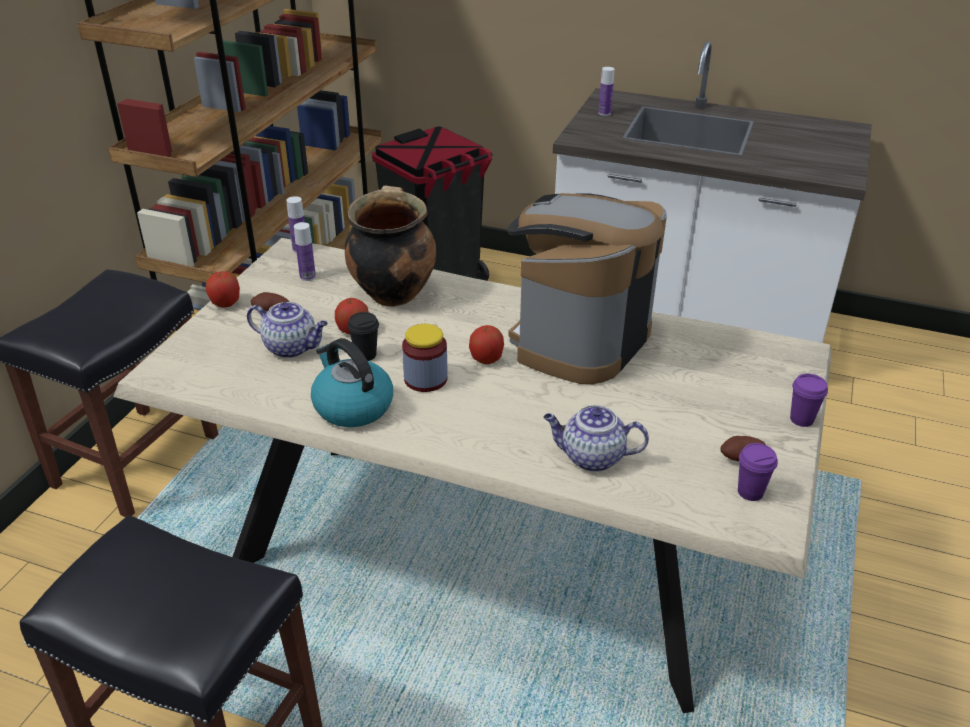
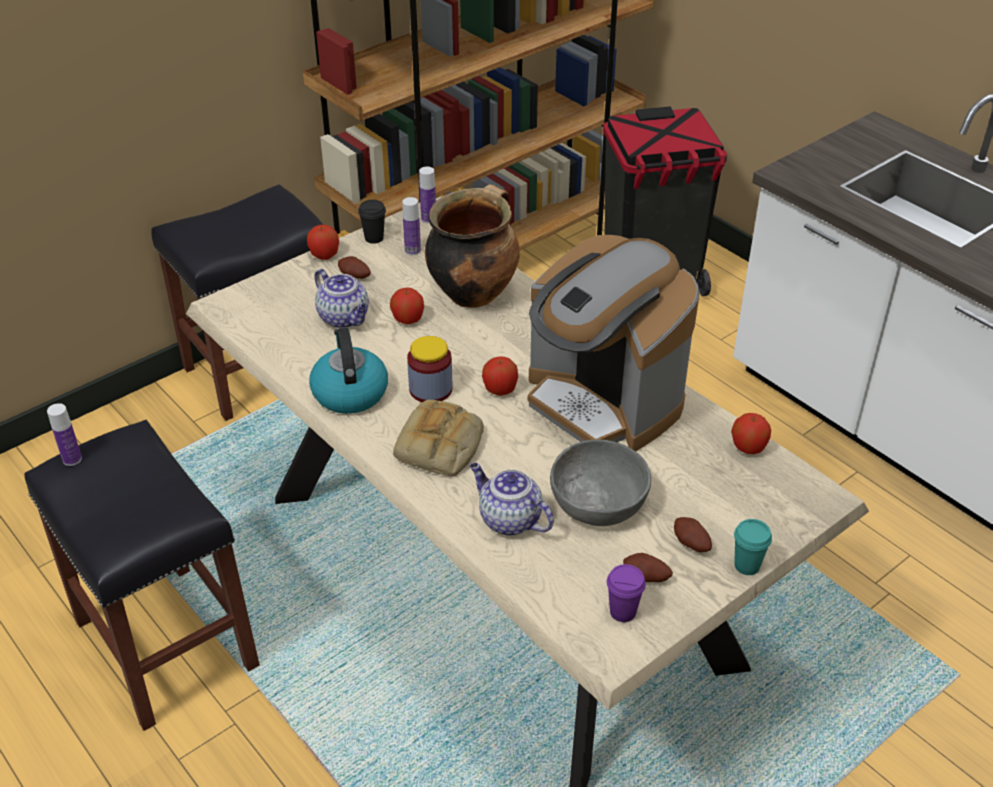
camera: 30 degrees right, 5 degrees up
black cup [348,312,379,361] -> black cup moved to [358,200,386,244]
coffee machine [507,193,667,384] -> coffee machine turned 105 degrees counterclockwise [528,235,700,451]
bottle [598,67,614,116] -> bottle moved to [47,403,82,466]
purple cup [790,374,828,427] -> turquoise cup [734,519,772,575]
none -> bread [393,400,484,476]
none -> grey bowl [550,439,651,526]
none -> potato [674,517,712,552]
none -> apple [731,413,771,454]

